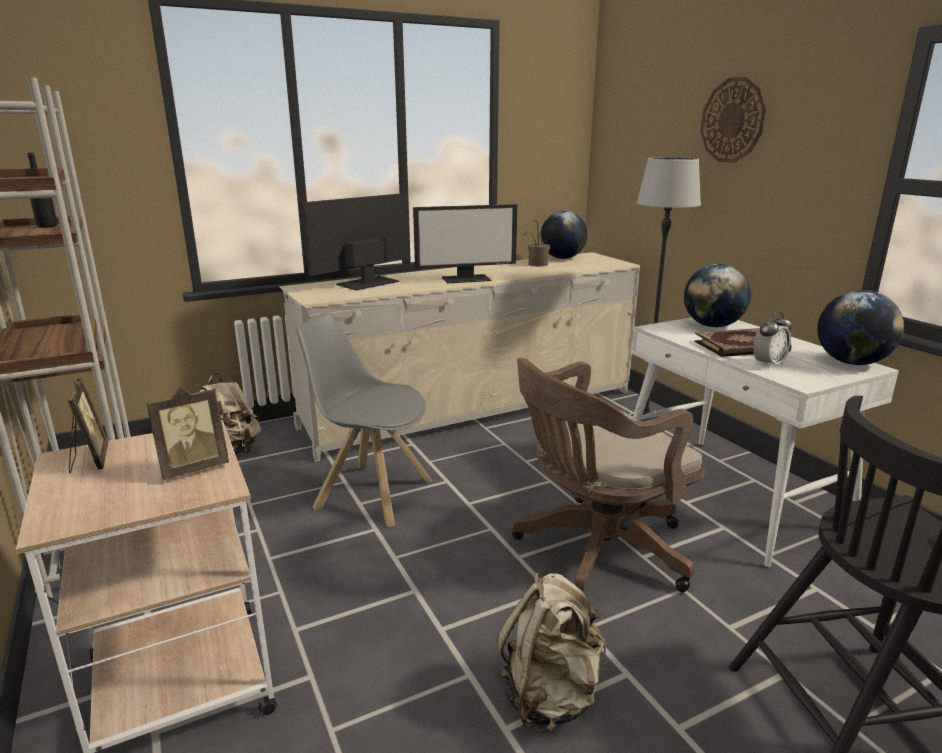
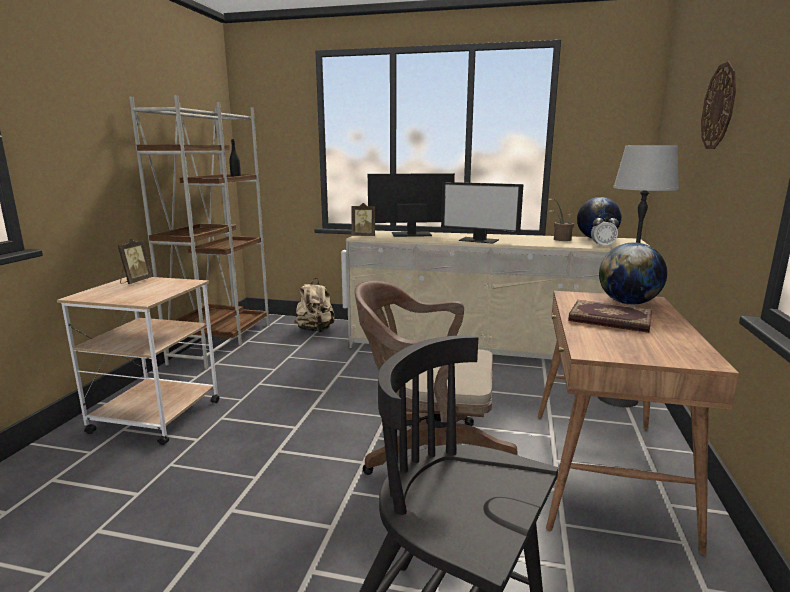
camera: 40 degrees right, 5 degrees down
picture frame [146,387,229,480] -> picture frame moved to [351,203,375,236]
grey chair [295,313,433,527] -> none
beige backpack [497,573,606,733] -> none
white desk [632,317,899,567] -> brown desk [538,291,739,555]
alarm clock [753,312,792,369] -> alarm clock moved to [591,213,619,247]
globe [817,290,904,365] -> none

